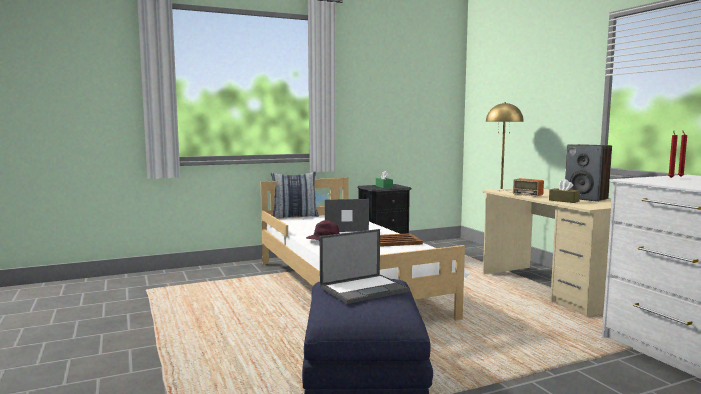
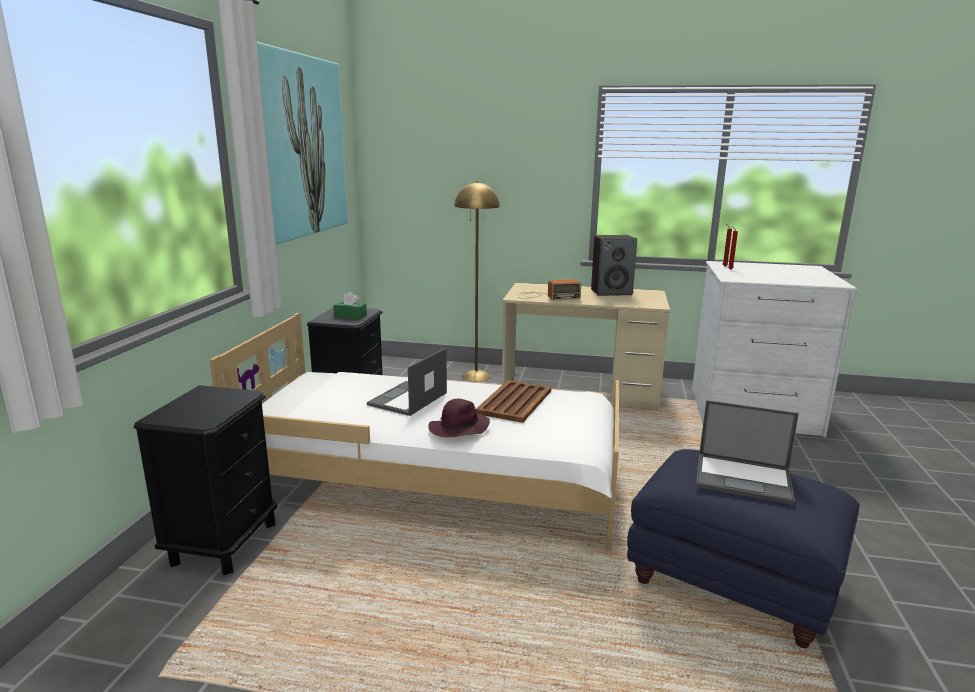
camera: 55 degrees left, 10 degrees up
pillow [271,172,319,218] -> none
laptop [320,229,410,304] -> laptop turned 105 degrees clockwise [696,400,799,505]
brown tissue box [549,179,580,203] -> none
none -> black nightstand [133,385,277,575]
none -> picture [257,42,348,245]

